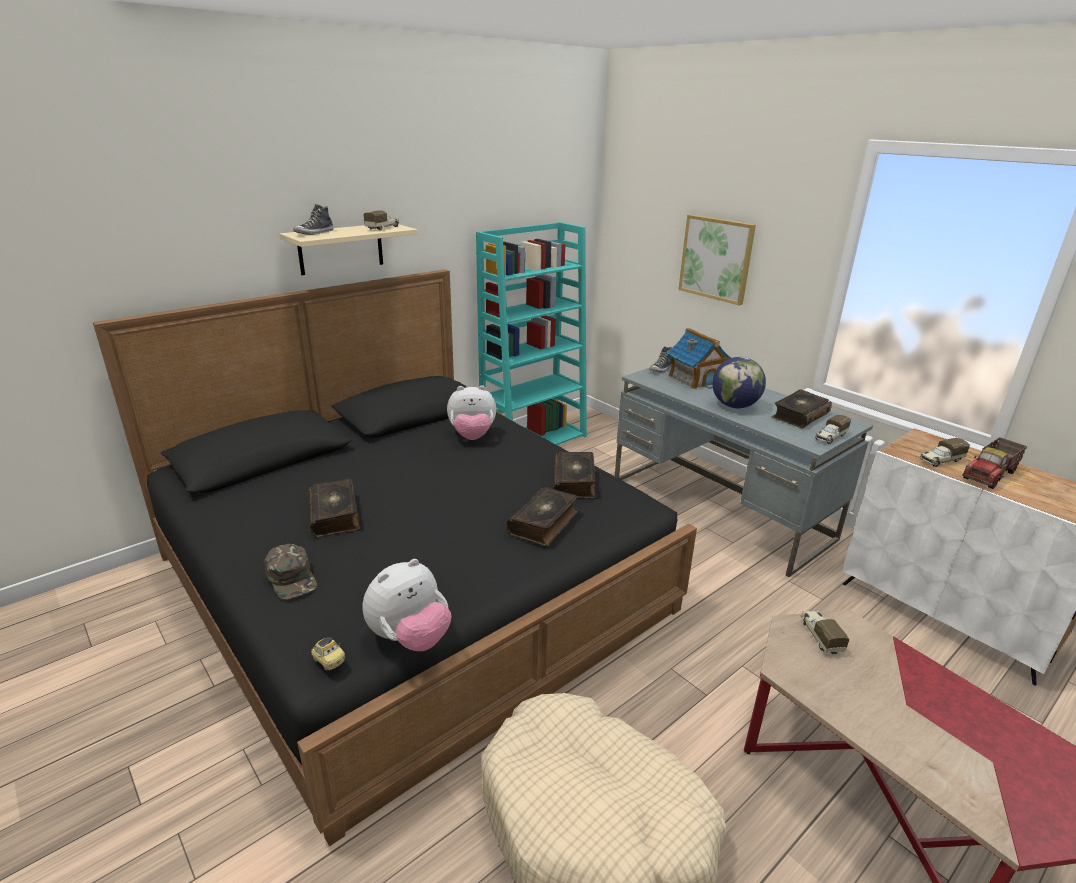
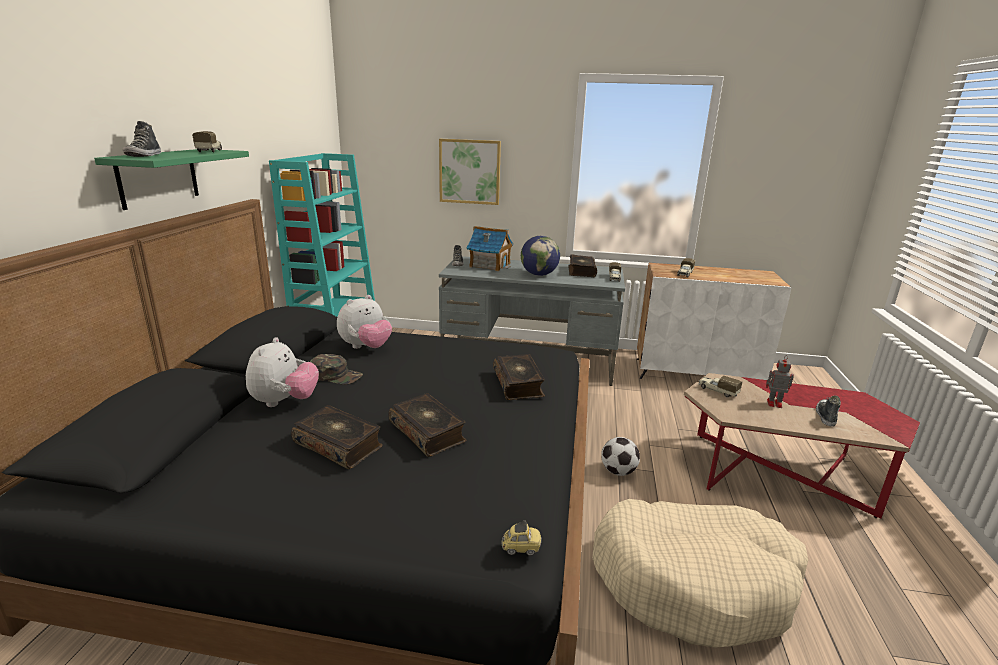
camera: 40 degrees left, 5 degrees down
green cap [264,544,317,600] -> green cap moved to [310,354,363,385]
beige shelf [280,224,417,275] -> green shelf [94,149,249,210]
plush toy [362,559,451,651] -> plush toy moved to [246,337,319,407]
book [554,452,596,499] -> book moved to [388,393,467,457]
toy truck [962,437,1027,489] -> none
none -> football [601,437,640,476]
none -> toy robot [766,355,794,408]
none -> shoe [816,396,841,427]

